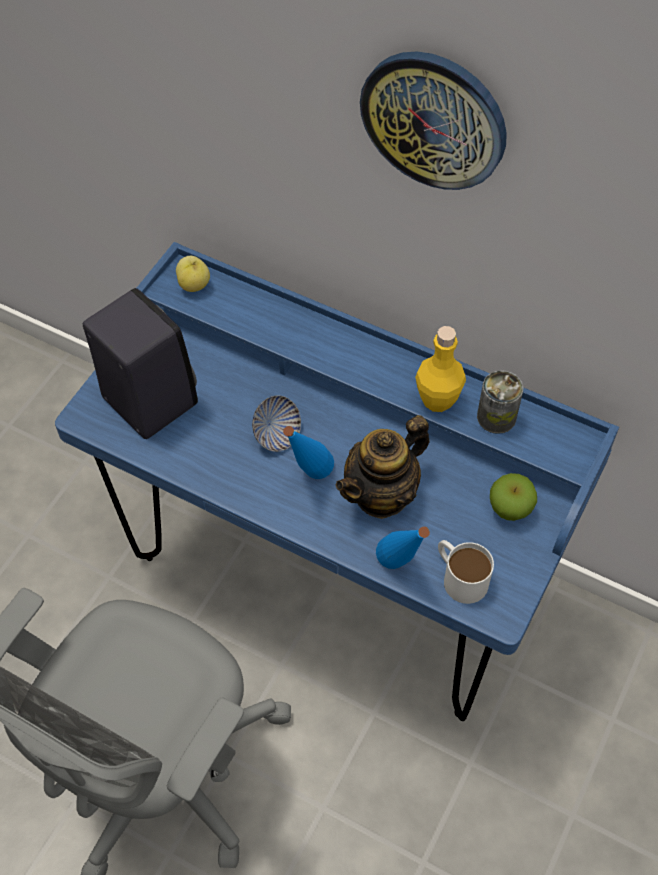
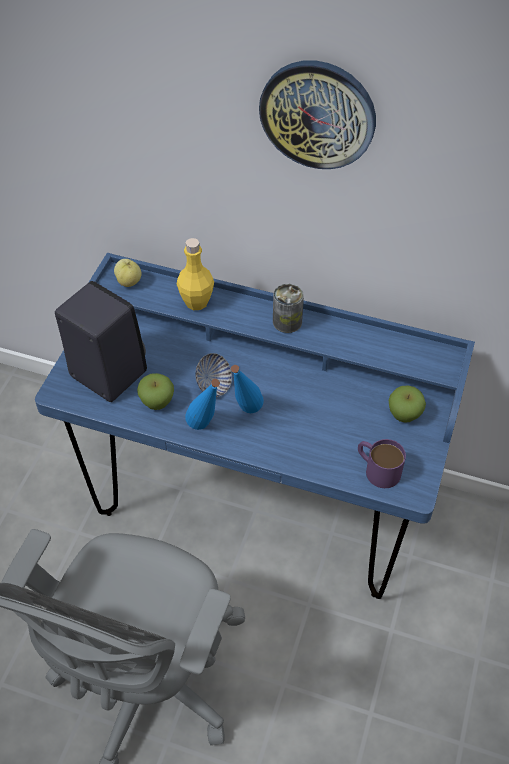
camera: 10 degrees left, 5 degrees down
teapot [336,415,430,519] -> none
blue bottle [376,527,430,569] -> blue bottle moved to [185,379,220,430]
yellow bottle [415,326,466,412] -> yellow bottle moved to [177,238,214,310]
white mug [438,540,494,604] -> purple mug [358,439,406,488]
can [477,370,523,434] -> can moved to [273,284,304,333]
none -> apple [137,373,174,410]

